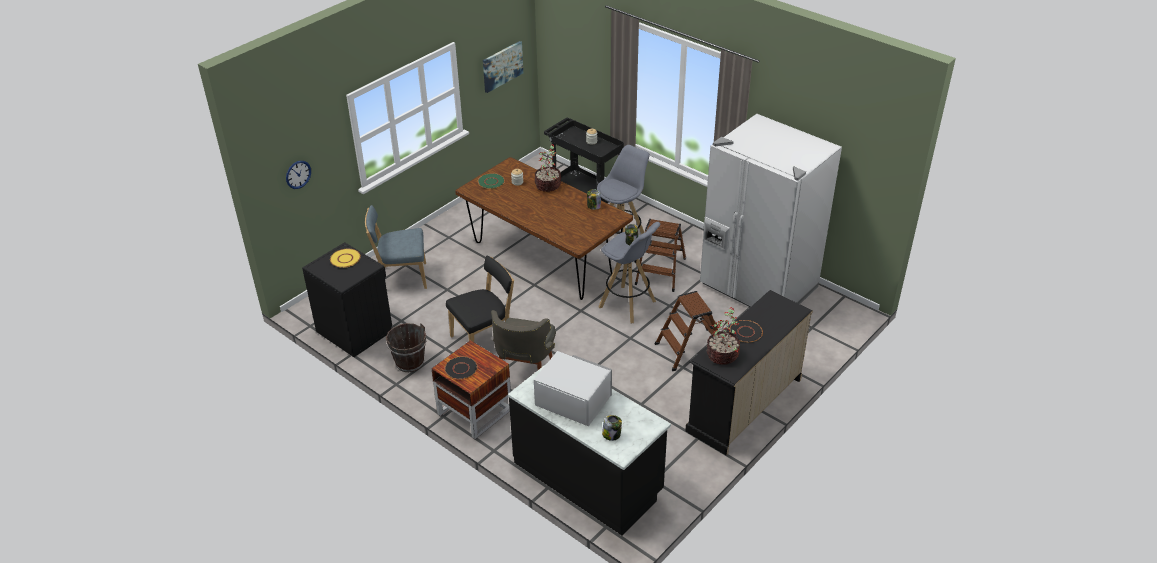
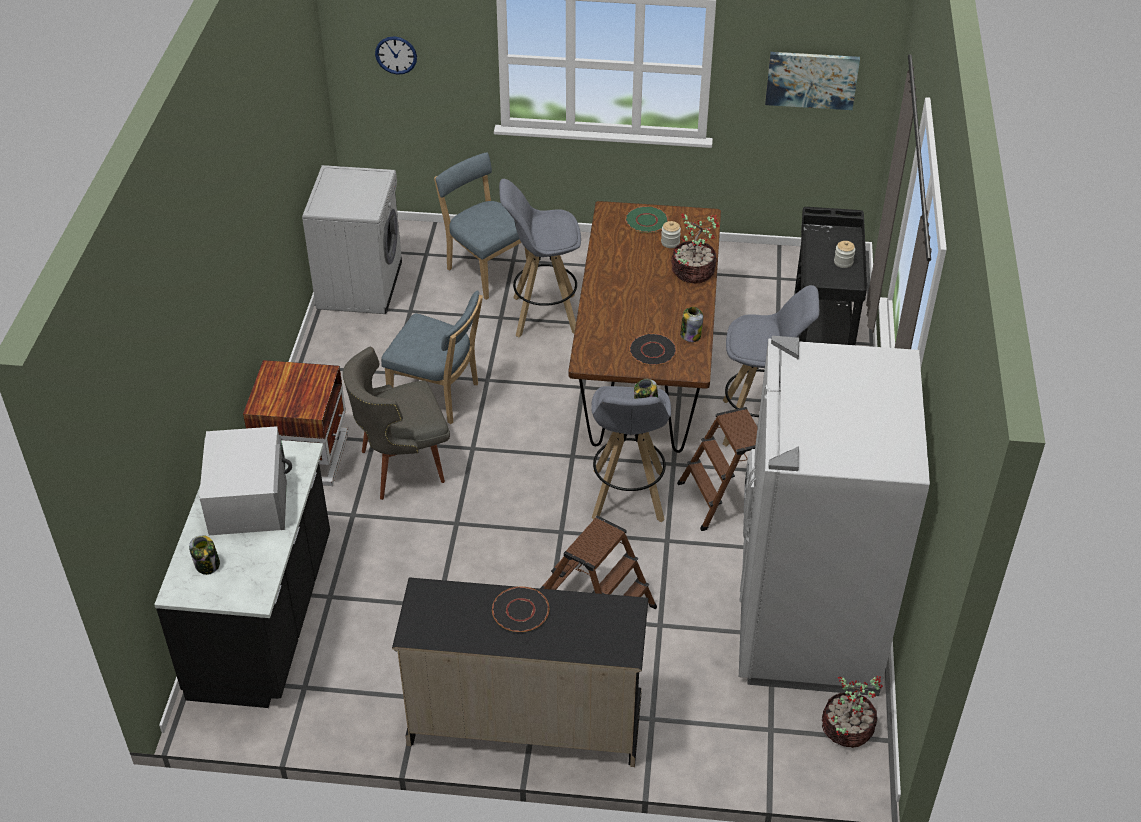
camera: 55 degrees right, 5 degrees up
black washing machine [302,242,393,357] -> white washing machine [302,165,402,314]
yellow plate [330,249,361,268] -> none
brown bucket [386,323,426,372] -> none
black plate [444,356,478,379] -> black plate moved to [629,333,677,366]
black chair [446,256,514,342] -> blue chair [381,290,483,424]
potted plant [707,307,740,365] -> potted plant moved to [822,676,883,748]
none -> grey stool [499,179,581,337]

